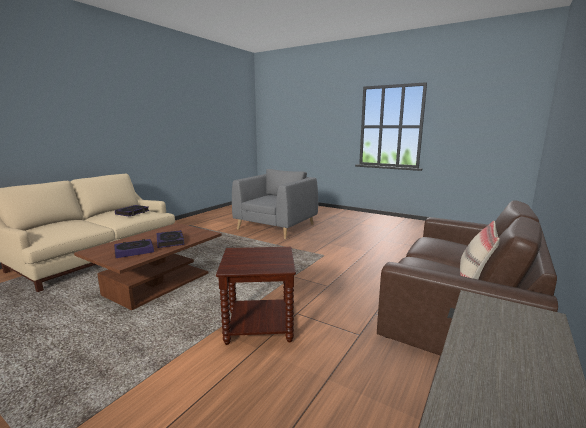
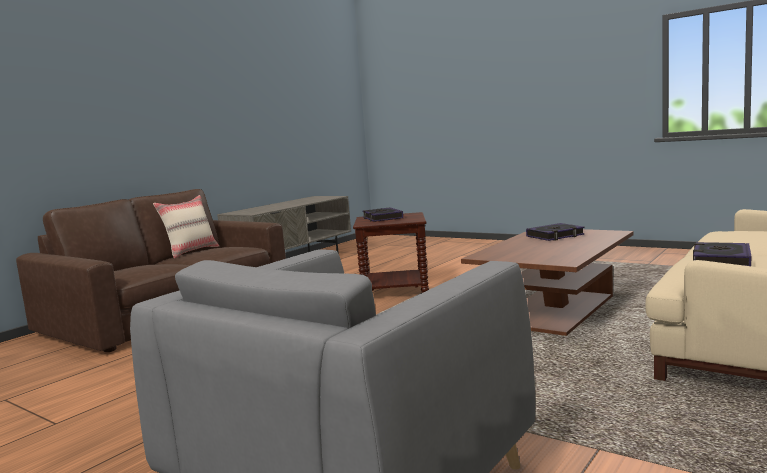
camera: 175 degrees left, 5 degrees down
book [157,230,184,248] -> book moved to [362,207,403,222]

